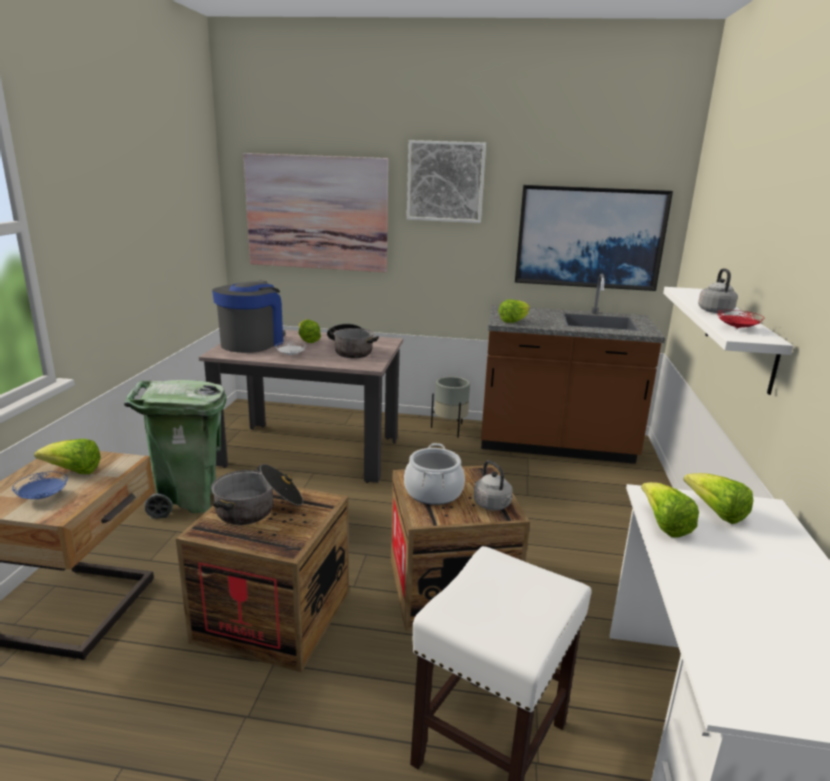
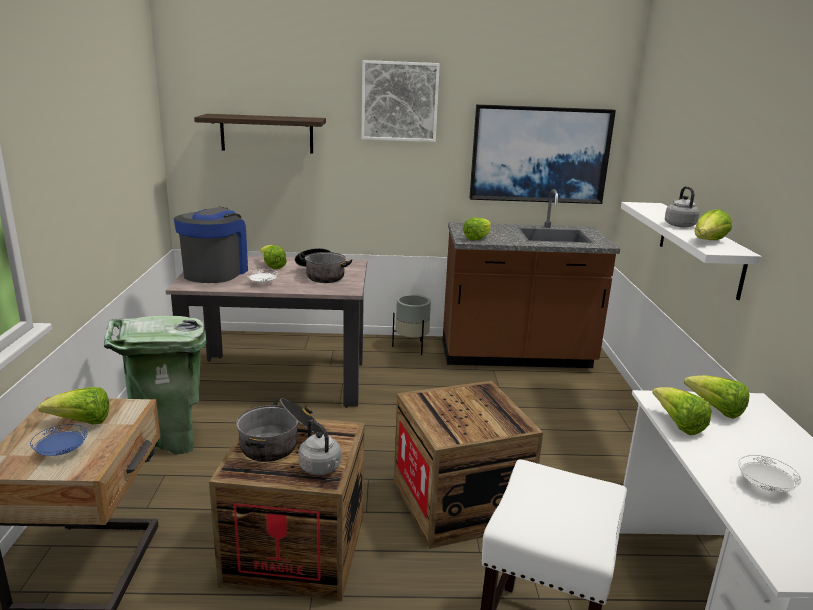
camera: 10 degrees left, 0 degrees up
picture [244,153,389,272] -> shelf [194,114,326,154]
cooking pot [404,443,465,505] -> none
grey kettle [474,460,513,510] -> grey kettle moved to [299,420,341,475]
red plate [717,310,764,329] -> lettuce [694,209,732,240]
none -> white plate [738,455,801,492]

